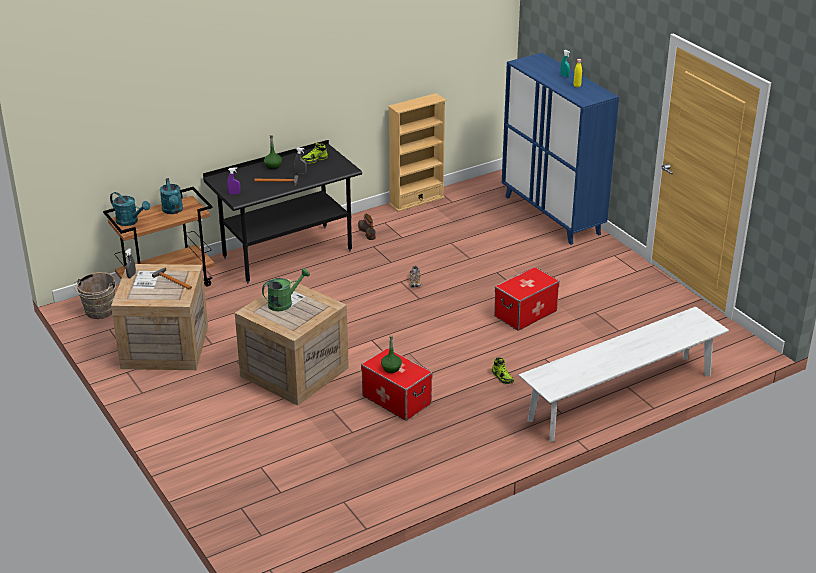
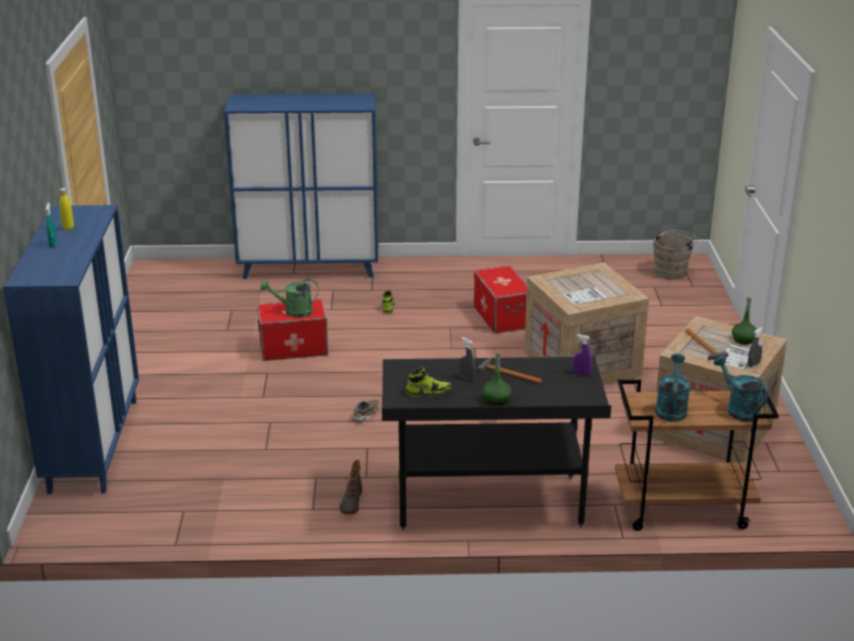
camera: 150 degrees left, 5 degrees down
brown bucket [74,272,116,319] -> brown bucket moved to [653,230,697,280]
green watering can [262,268,310,311] -> green watering can moved to [260,279,319,318]
green bottle [381,335,402,373] -> green bottle moved to [732,297,757,345]
beige bookcase [388,93,446,212] -> none
white bench [519,307,729,442] -> blue cabinet [224,93,379,279]

